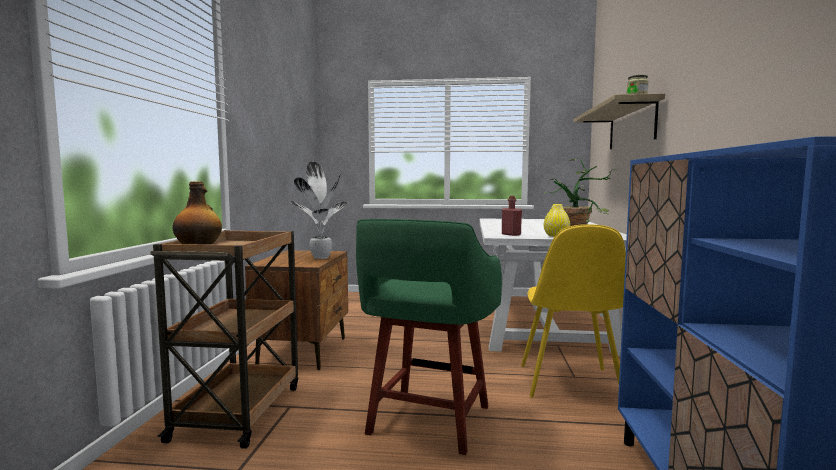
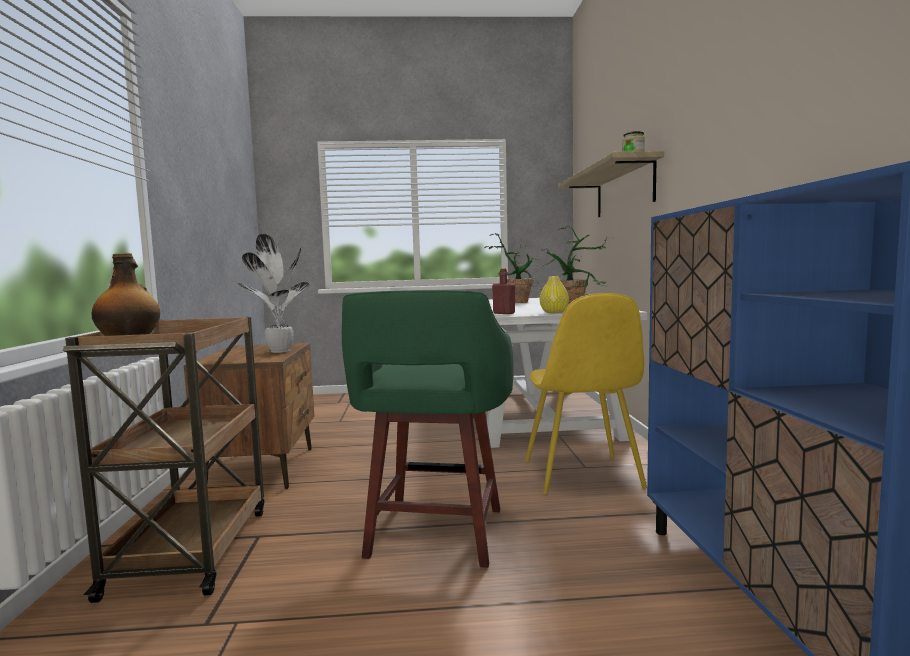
camera: 10 degrees left, 0 degrees up
none -> potted plant [484,233,542,303]

